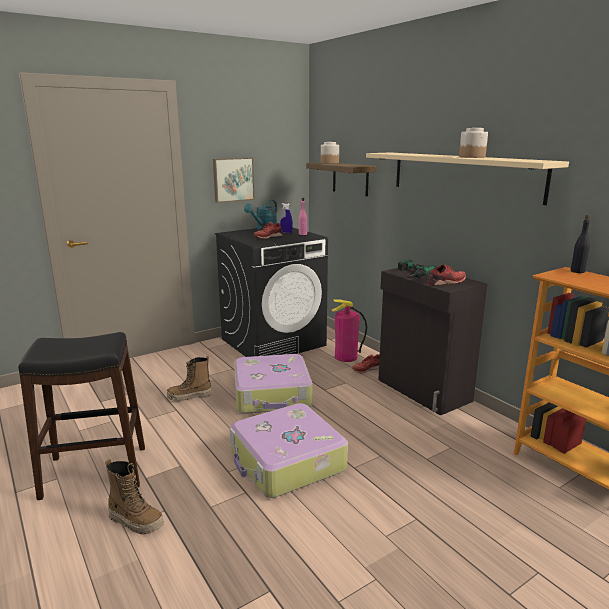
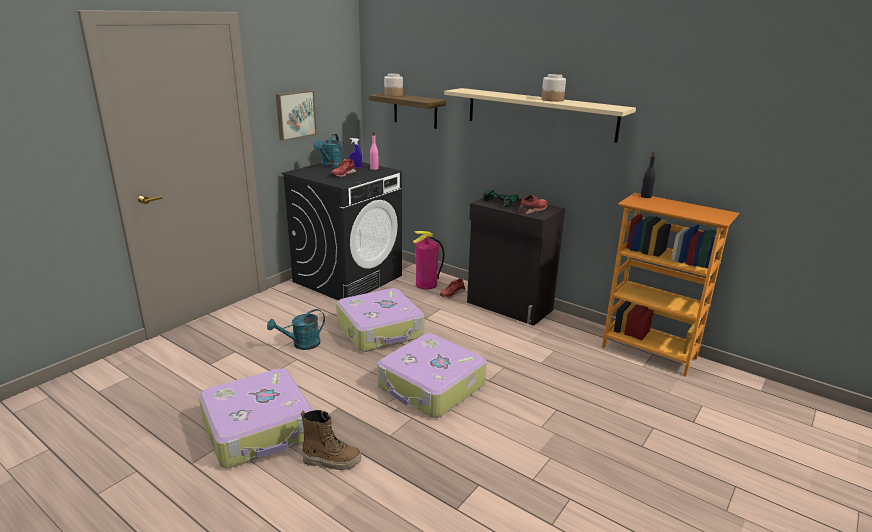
camera: 20 degrees left, 5 degrees up
black stool [18,332,145,500] -> suitcase [199,369,313,468]
boot [167,356,212,401] -> turquoise watering can [267,309,325,350]

